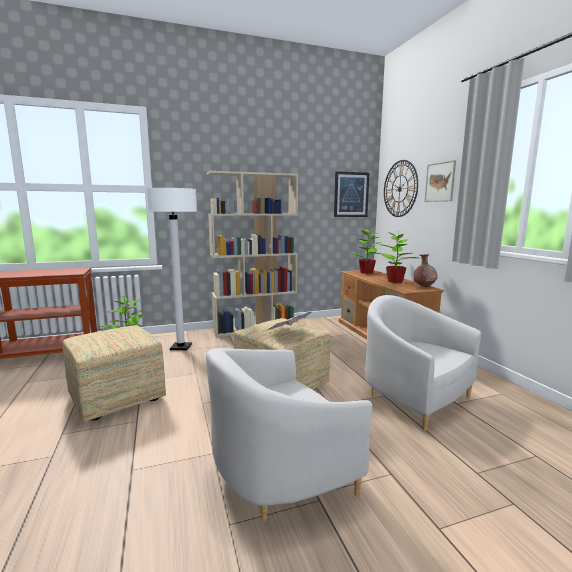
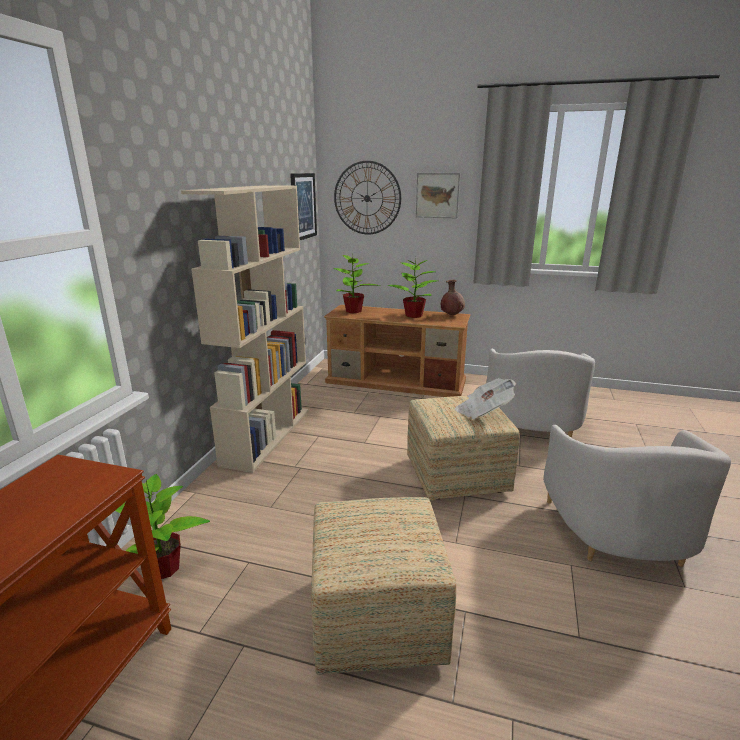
camera: 55 degrees left, 10 degrees up
white floor lamp [146,188,197,350] -> none
white armchair [365,295,481,431] -> white armchair turned 75 degrees counterclockwise [486,349,595,438]

